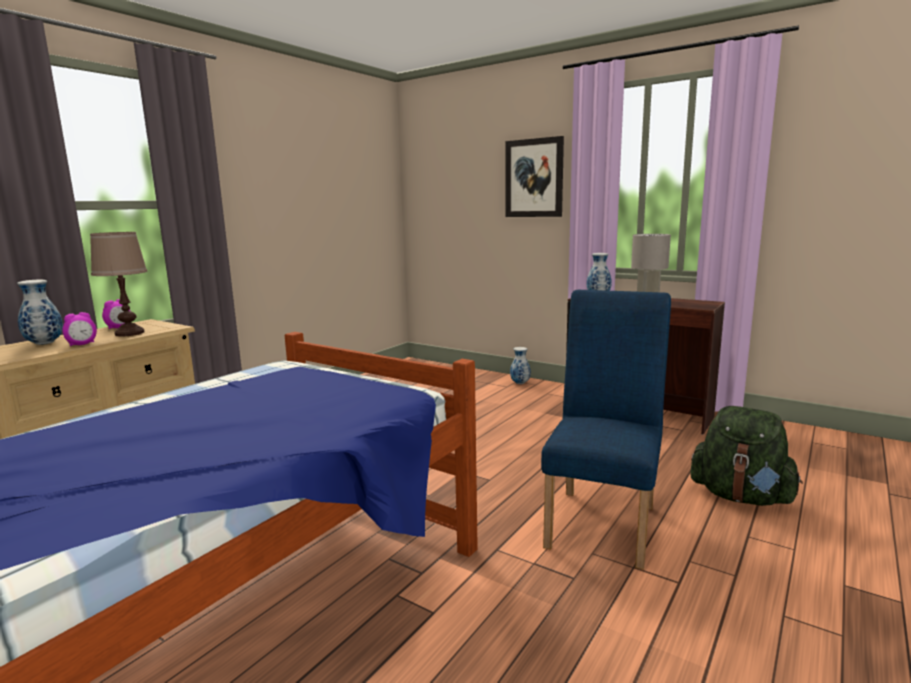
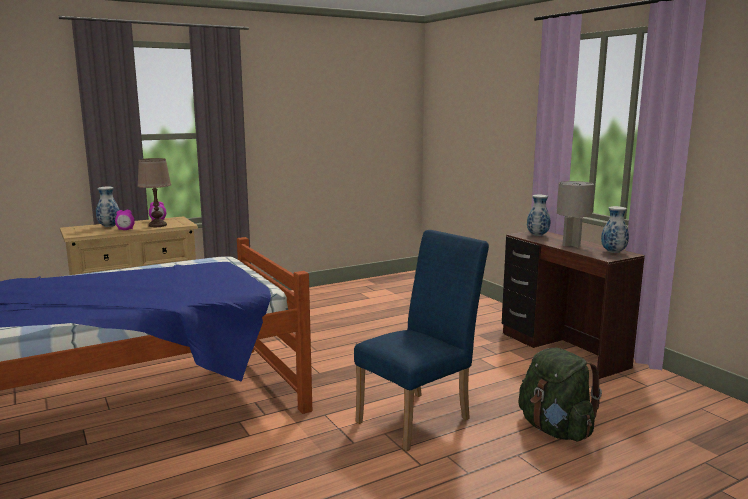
camera: 25 degrees right, 0 degrees up
picture [506,136,564,217] -> none
vase [510,347,531,384] -> vase moved to [601,206,629,253]

